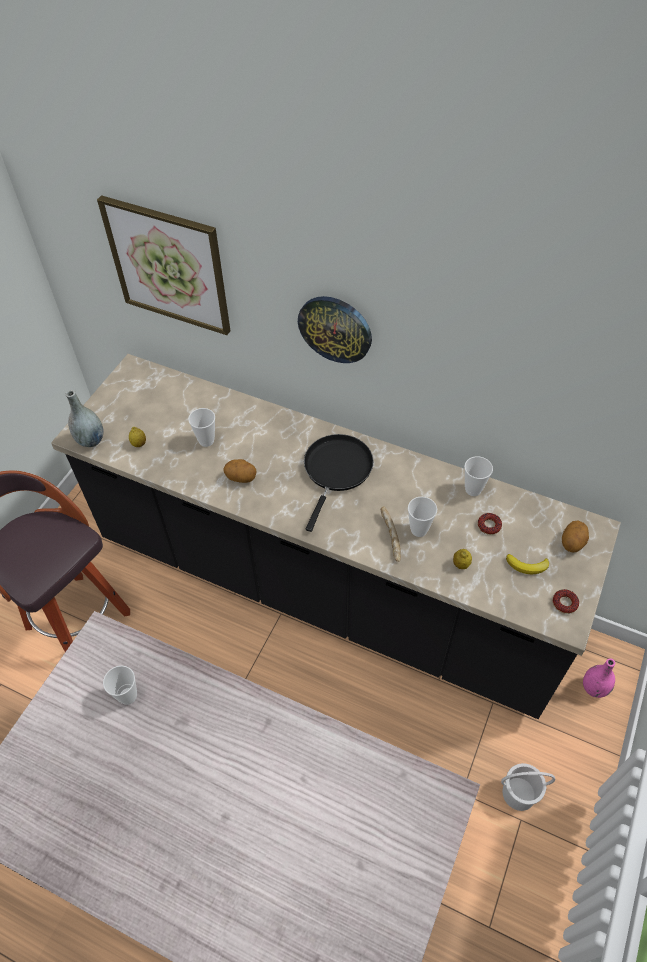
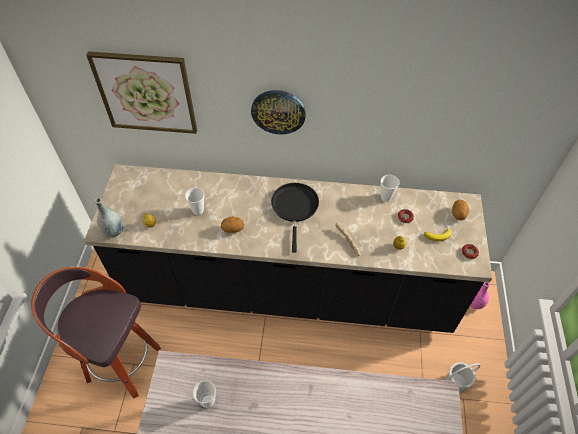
camera: 20 degrees left, 0 degrees up
cup [408,497,437,537] -> none

